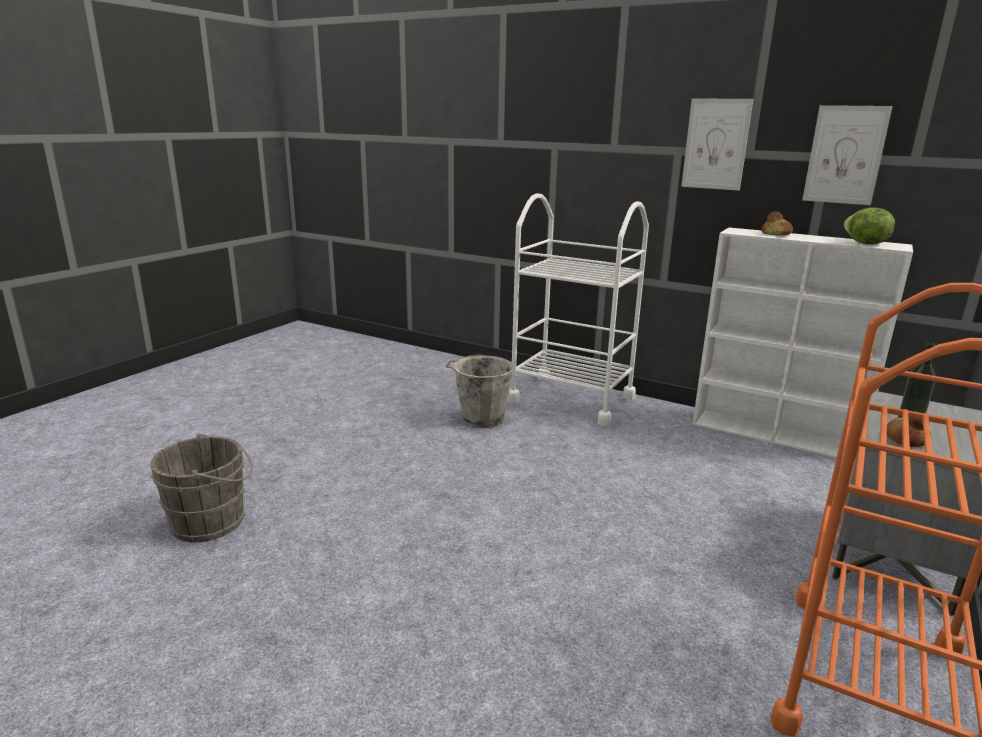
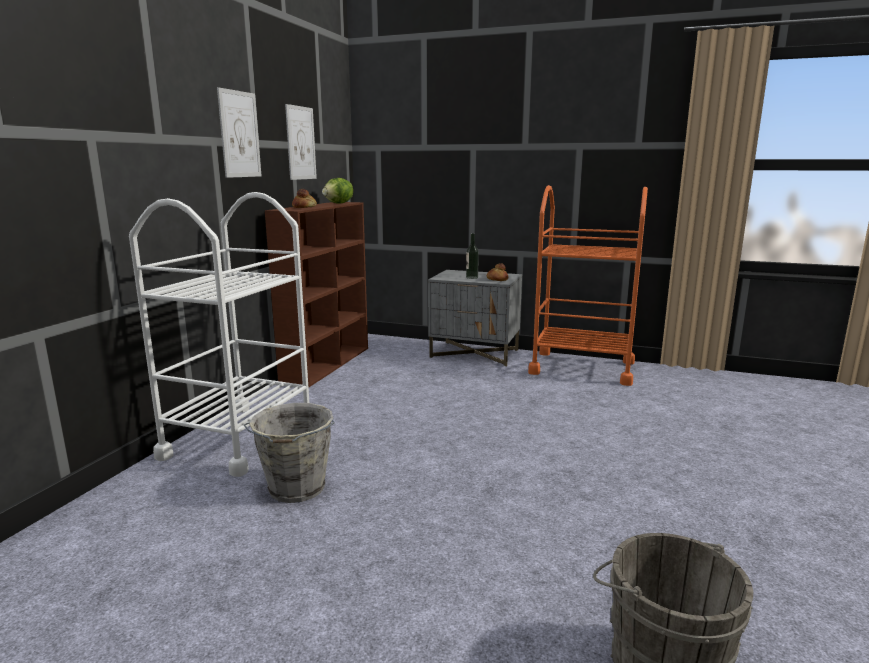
camera: 100 degrees left, 5 degrees down
white bookcase [692,227,913,458] -> brown bookcase [265,202,368,388]

